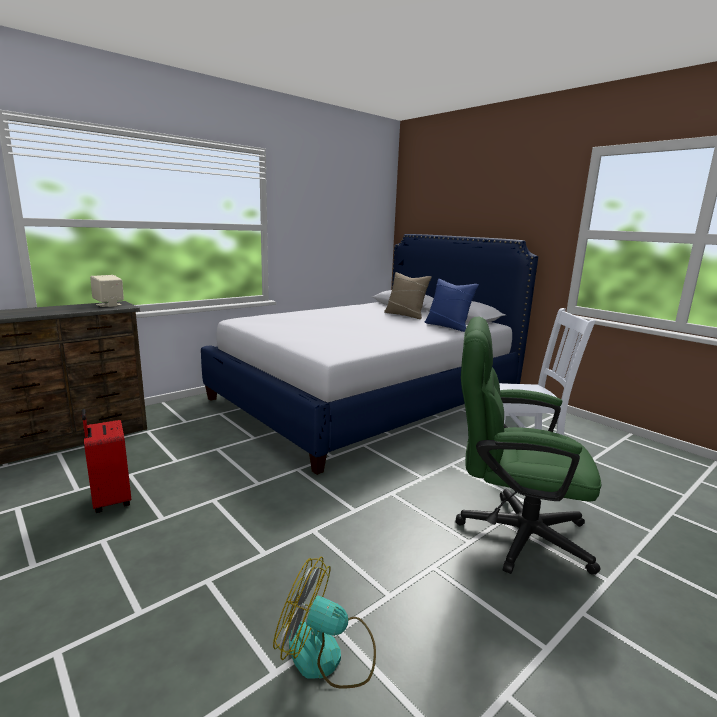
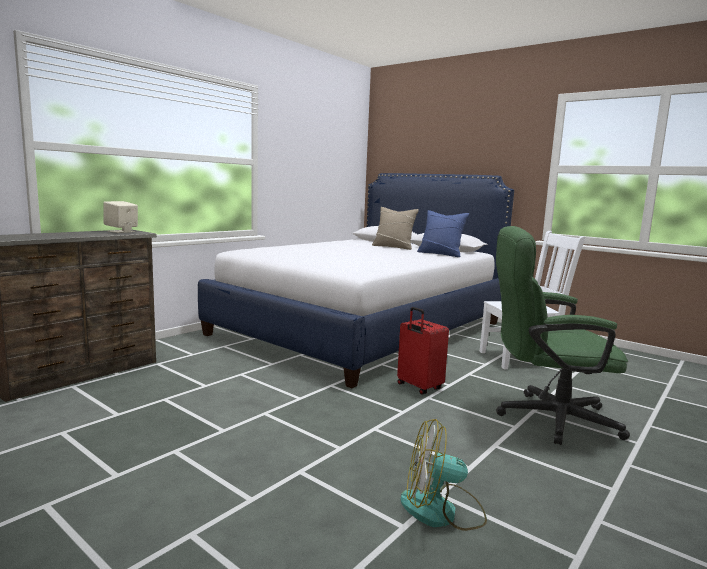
camera: 10 degrees left, 5 degrees down
red suitcase [82,409,131,513] -> red suitcase moved to [397,307,449,395]

